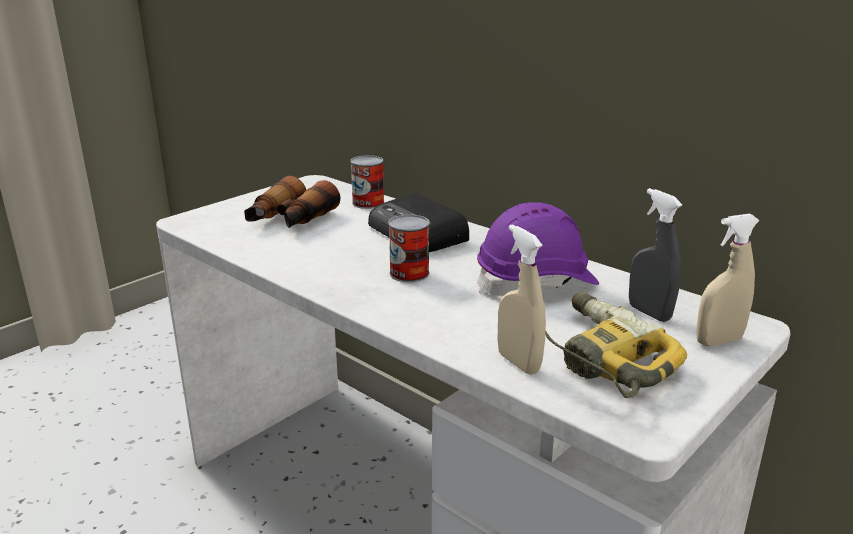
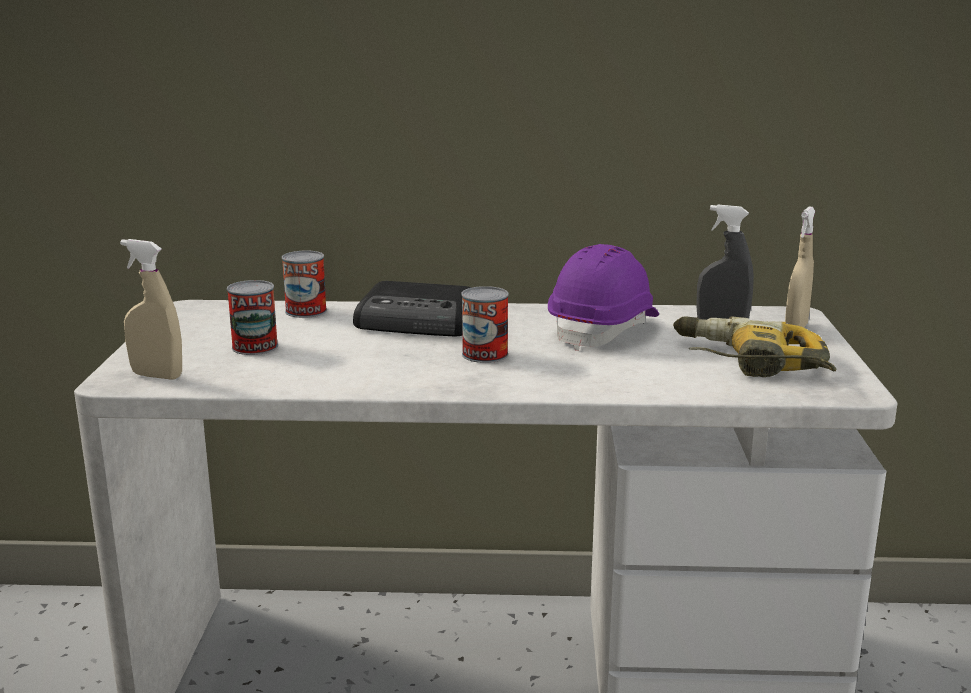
camera: 40 degrees left, 5 degrees down
binoculars [244,176,341,228] -> can [227,280,278,355]
beige spray bottle [498,225,546,375] -> beige spray bottle moved to [120,239,182,380]

